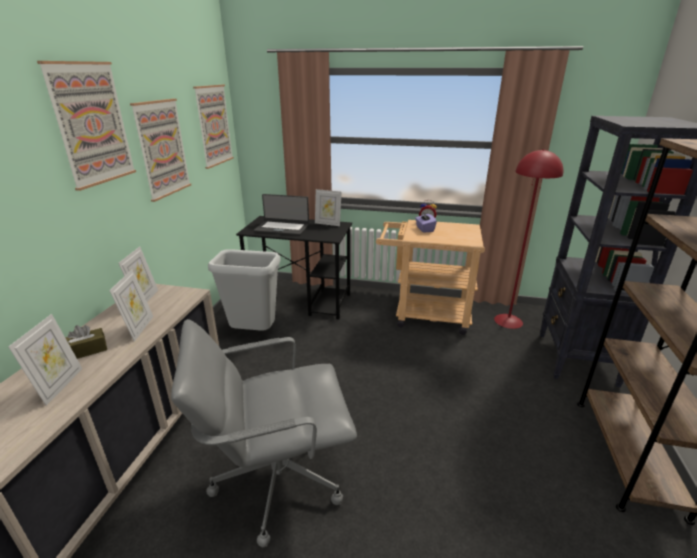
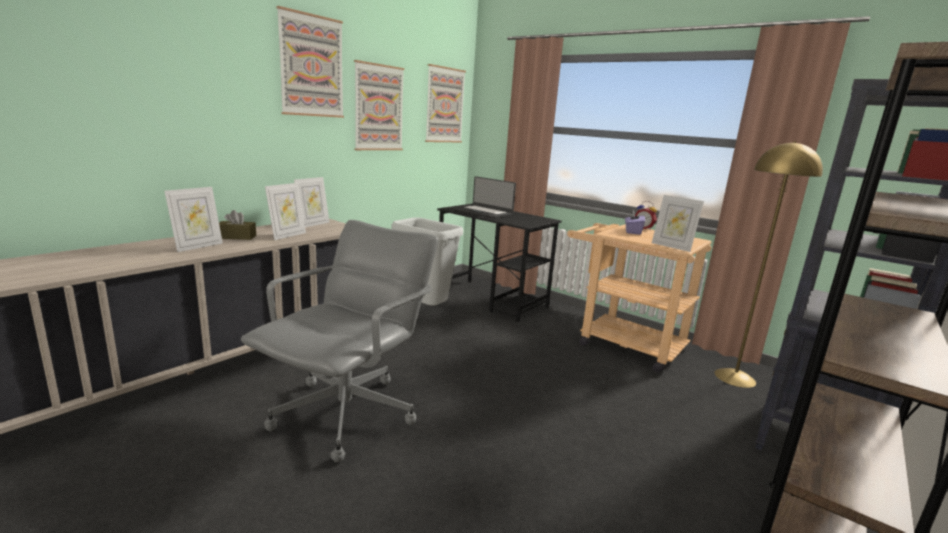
camera: 25 degrees right, 10 degrees down
grey office chair [171,319,357,547] -> grey office chair turned 105 degrees clockwise [241,220,438,462]
picture frame [315,189,342,226] -> picture frame moved to [652,195,704,252]
red floor lamp [494,149,563,329] -> yellow floor lamp [714,141,823,388]

